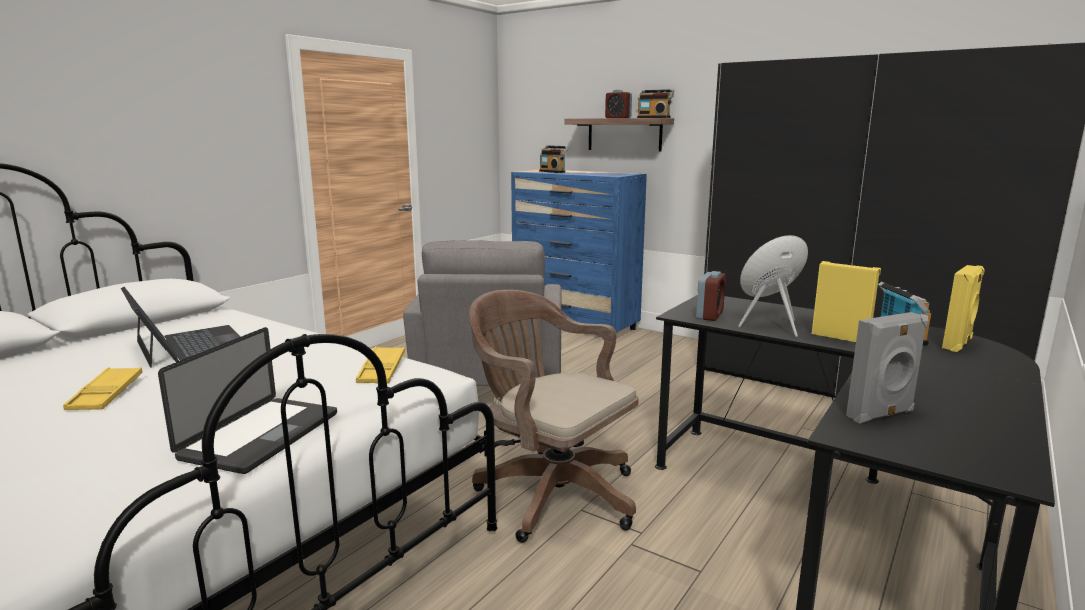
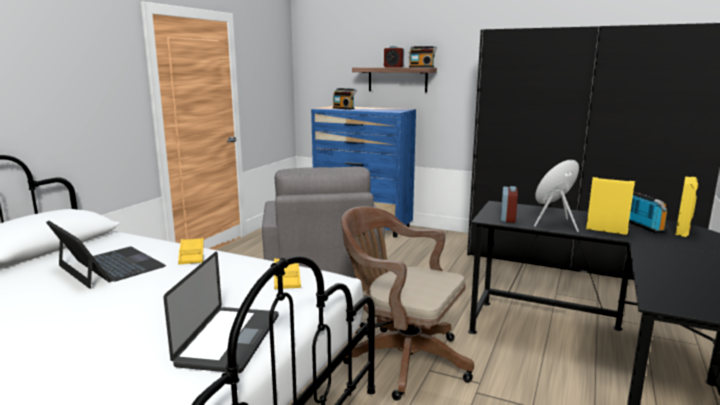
camera: 10 degrees left, 0 degrees up
yellow tray [63,367,142,410] -> yellow tray moved to [178,238,204,265]
grey speaker [846,312,928,424] -> none

